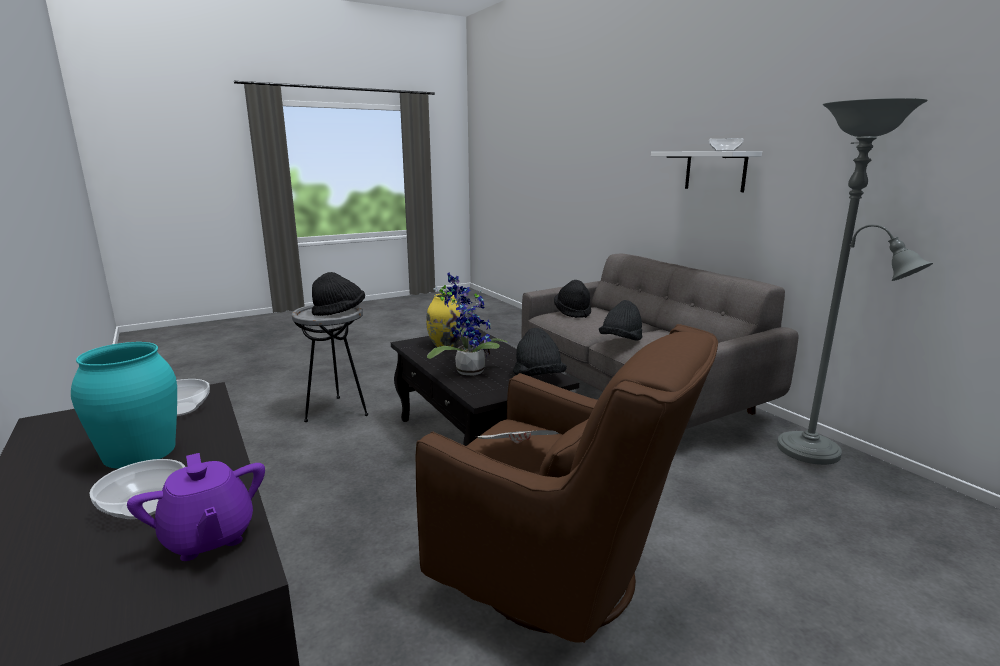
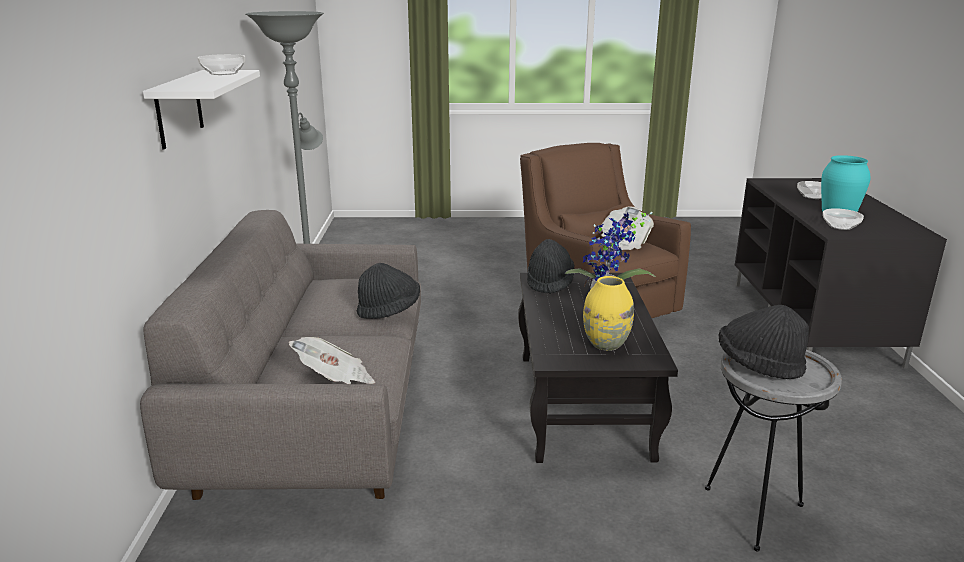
camera: 150 degrees left, 5 degrees up
purple teapot [127,453,265,561] -> none
black hat [554,280,591,318] -> newspaper [289,337,375,384]

